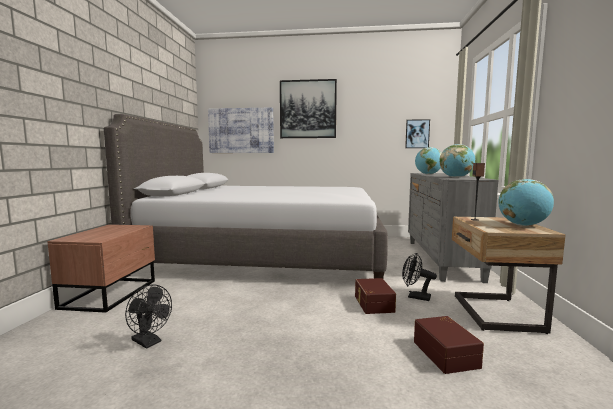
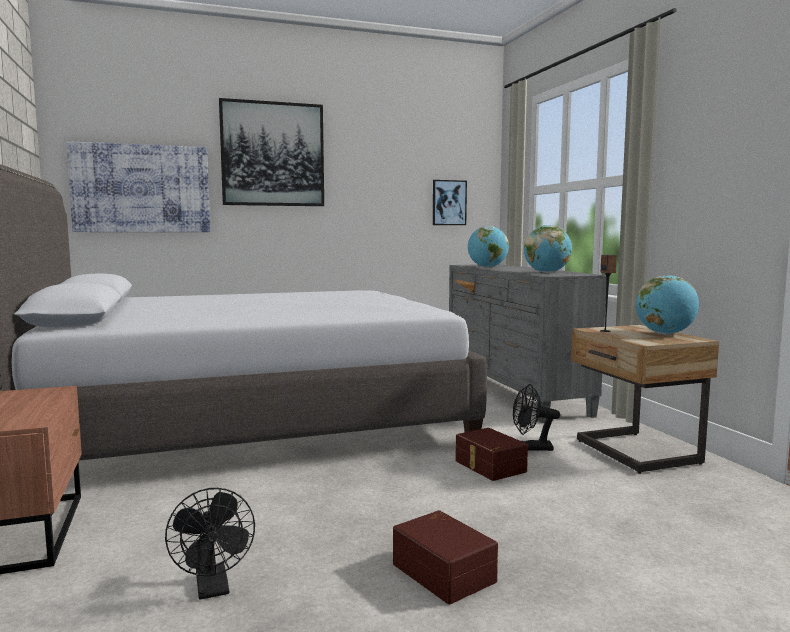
camera: 25 degrees left, 0 degrees up
black fan [125,285,172,349] -> black fan turned 60 degrees clockwise [165,488,255,600]
brown storage box [414,316,484,374] -> brown storage box moved to [393,510,498,604]

